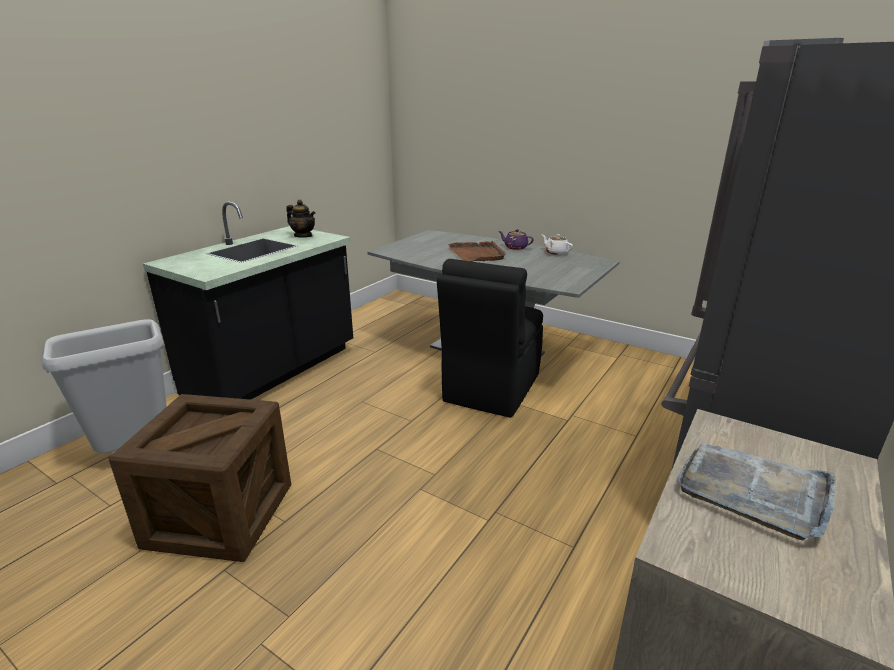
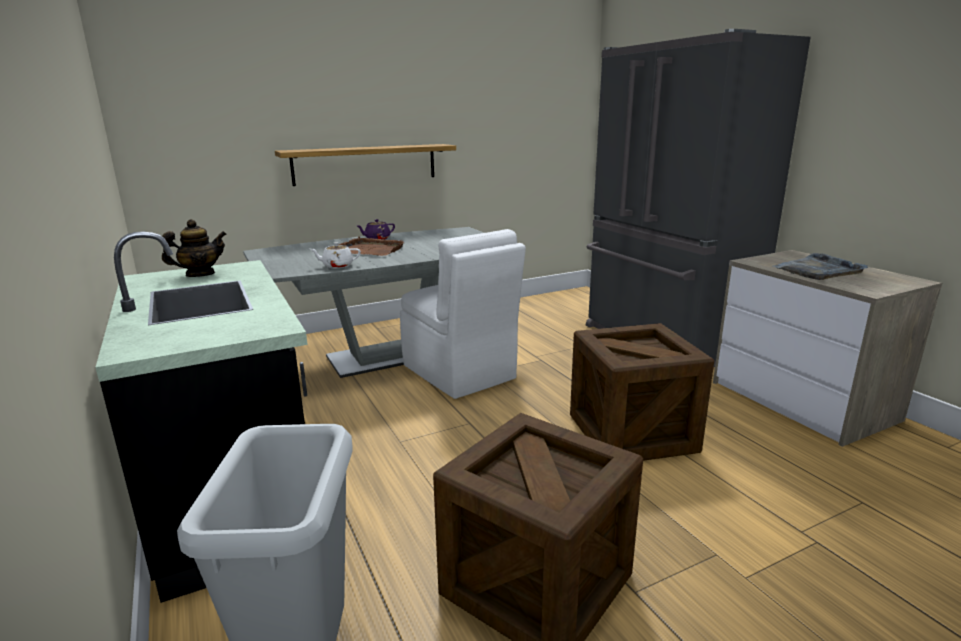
camera: 60 degrees left, 5 degrees down
black chair [437,259,543,418] -> white chair [400,229,526,399]
white teapot [542,234,573,255] -> white teapot moved to [310,242,361,268]
none -> shelf [275,144,456,186]
none -> crate [570,323,714,461]

